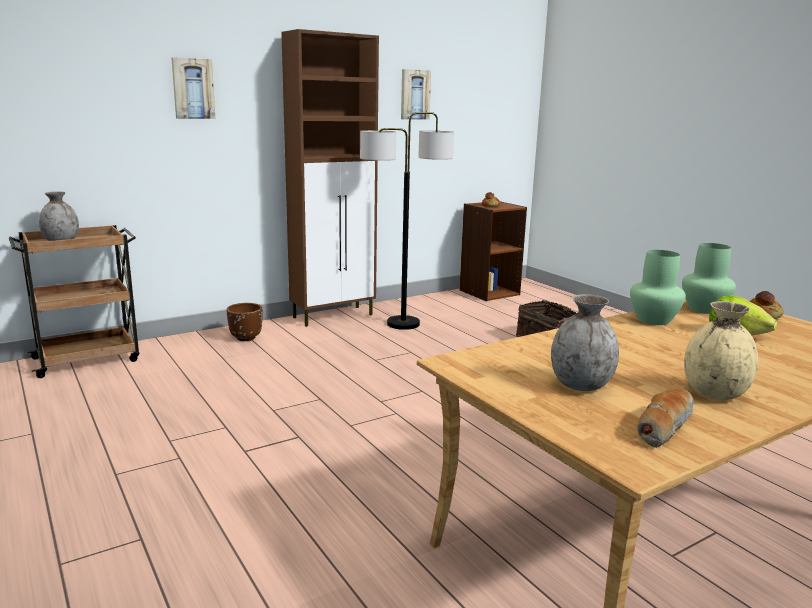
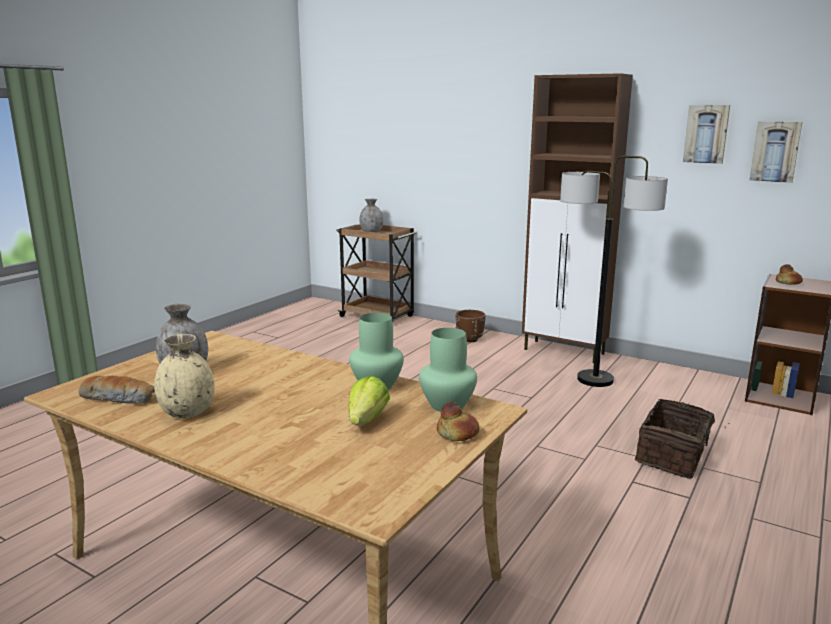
camera: 65 degrees right, 0 degrees up
picture [171,57,215,119] -> picture moved to [750,121,802,183]

